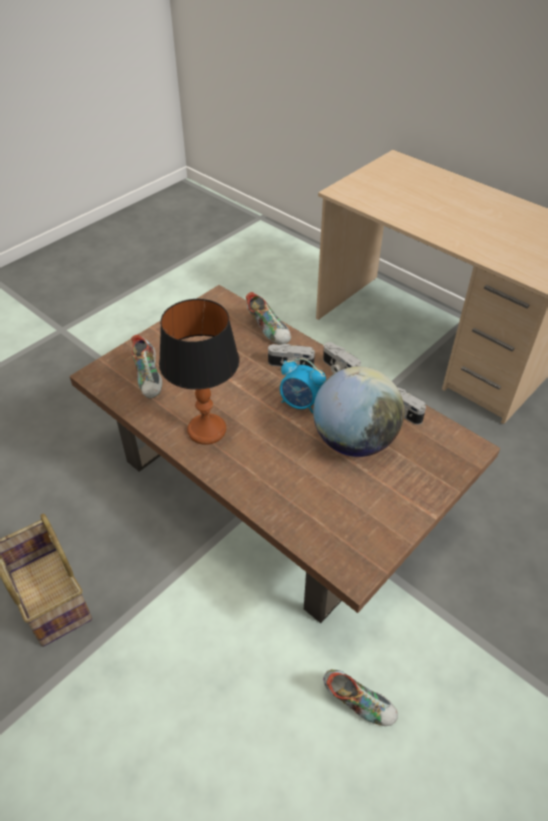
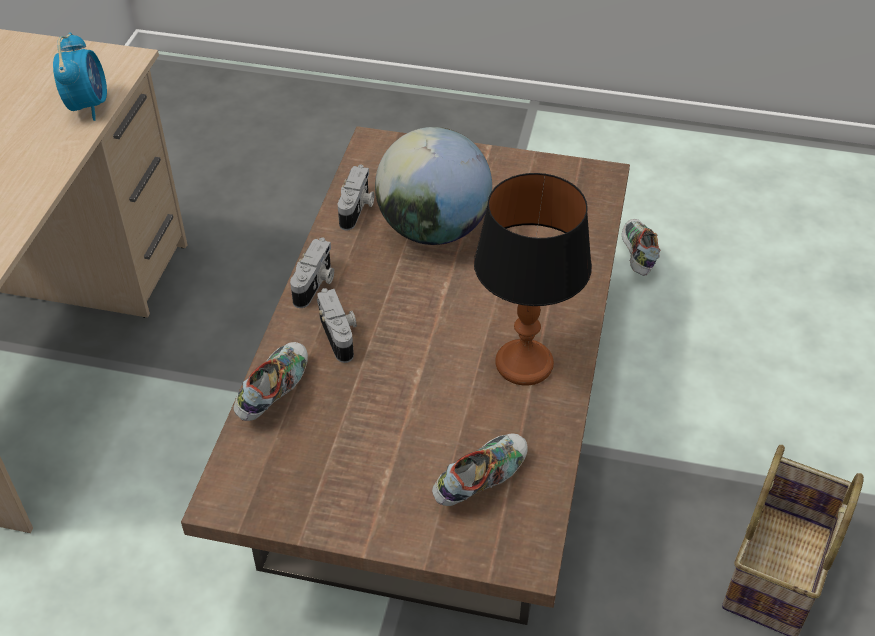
camera: 120 degrees left, 0 degrees up
alarm clock [280,358,326,413] -> alarm clock moved to [53,32,107,121]

